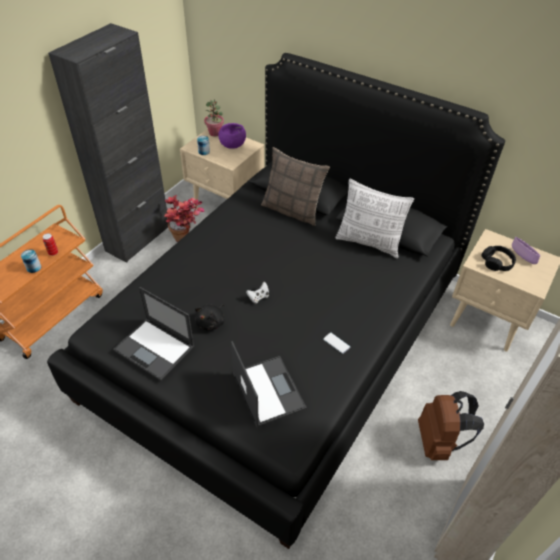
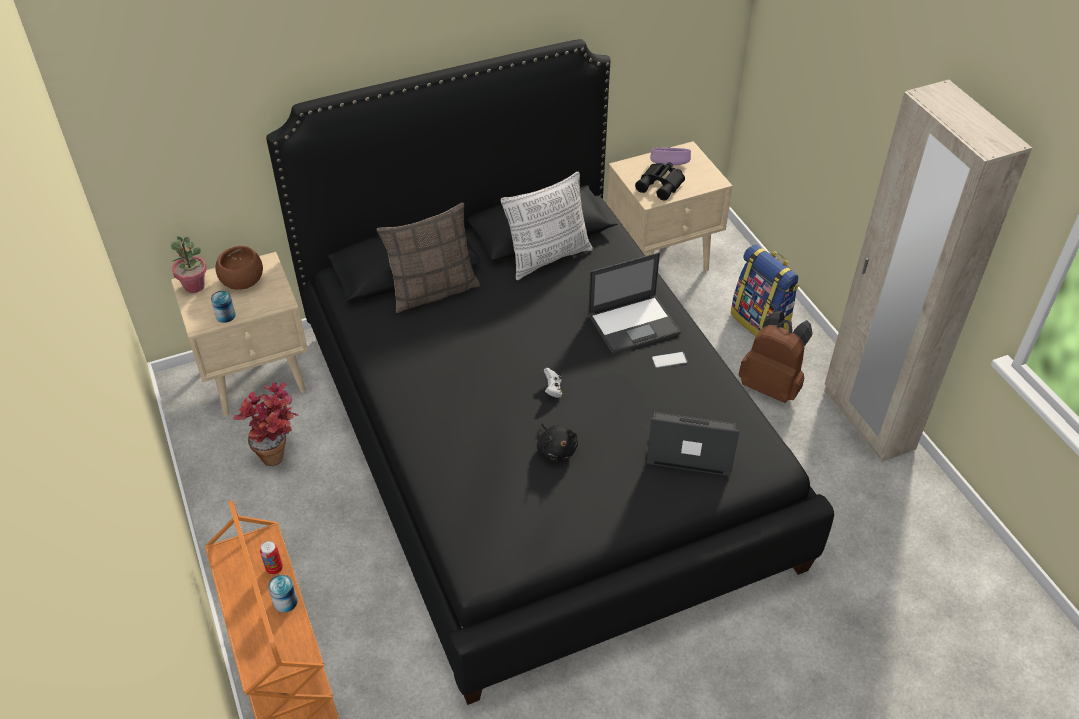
camera: 55 degrees left, 0 degrees up
black cabinet [48,23,168,263] -> none
laptop [113,287,194,381] -> laptop moved to [588,252,681,354]
purple bowl [218,123,246,149] -> brown bowl [215,246,263,290]
black headphones [481,246,516,271] -> black binoculars [635,162,685,201]
none -> backpack [731,244,799,336]

